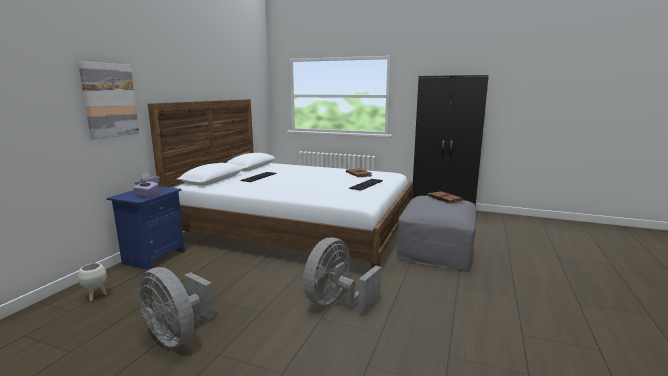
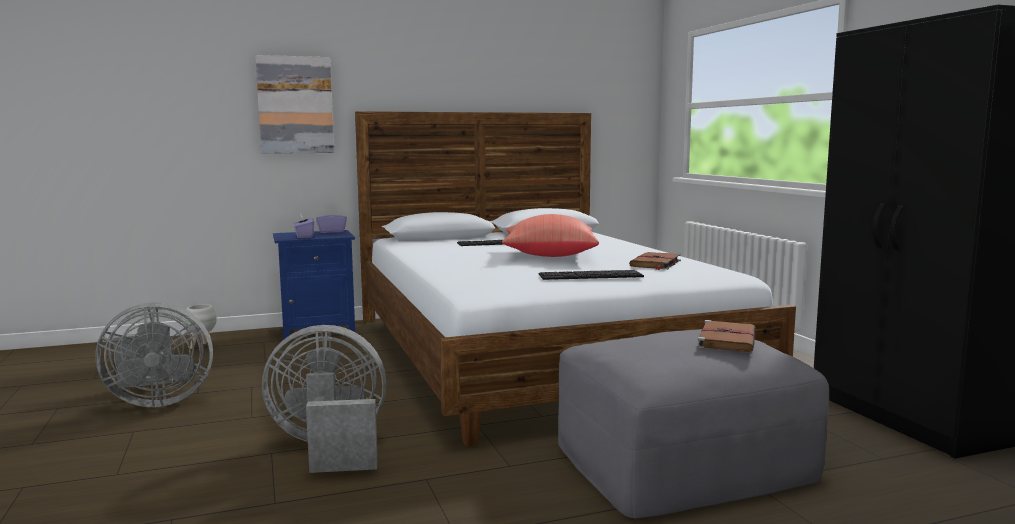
camera: 50 degrees right, 5 degrees down
grey fan [138,267,215,347] -> grey fan turned 105 degrees counterclockwise [95,302,213,407]
none -> red pillow [502,214,599,257]

